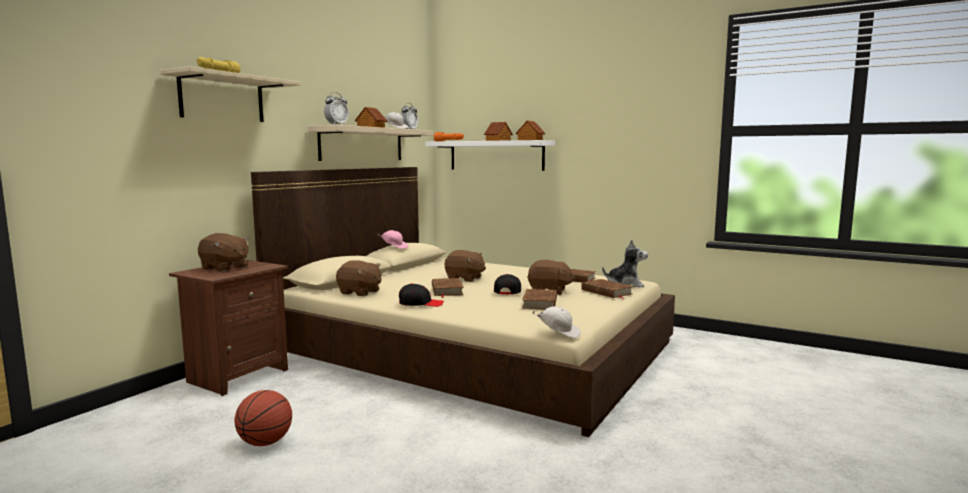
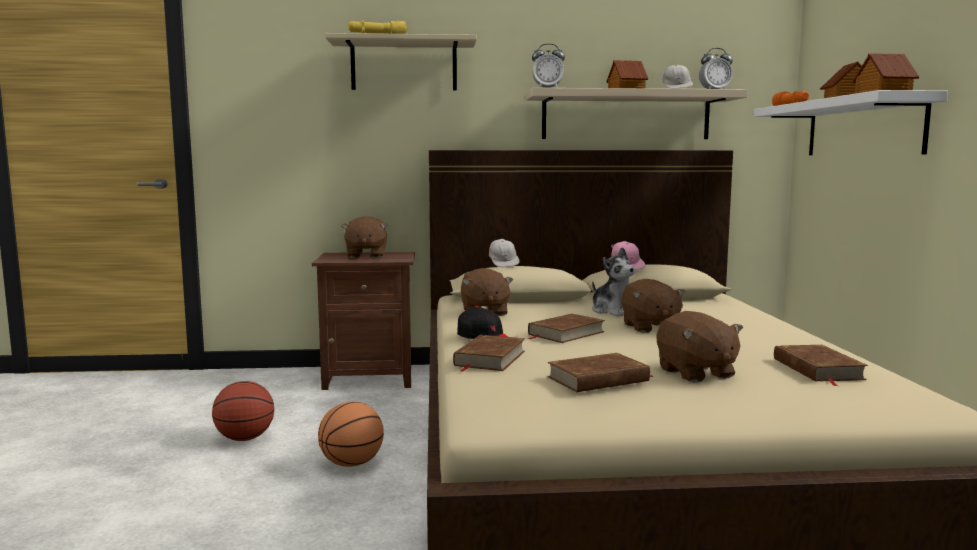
camera: 55 degrees right, 0 degrees up
black cap [494,274,521,294] -> none
white cap [533,307,580,339] -> white cap moved to [489,239,520,267]
brown book [581,279,633,299] -> brown book moved to [453,335,525,372]
plush toy [602,240,648,287] -> plush toy moved to [592,247,635,317]
none -> basketball [318,402,384,467]

